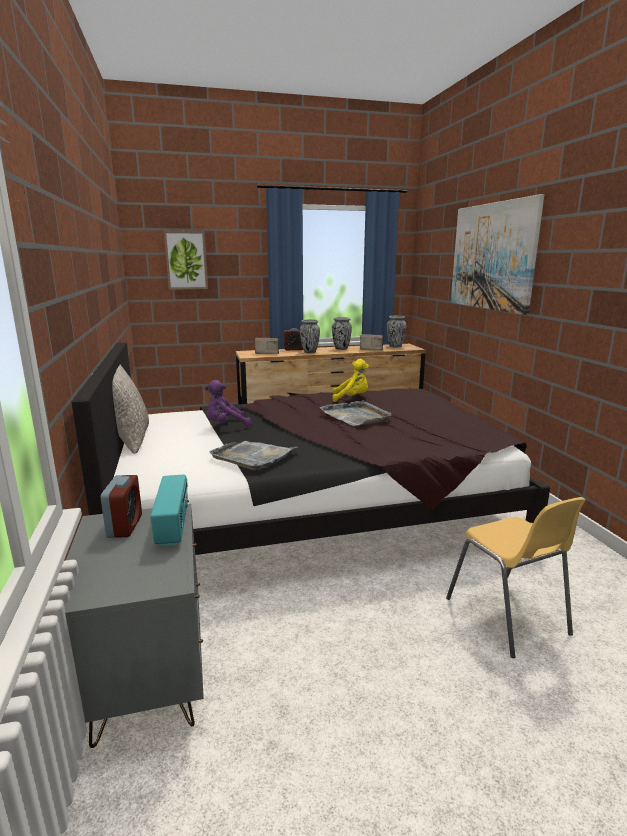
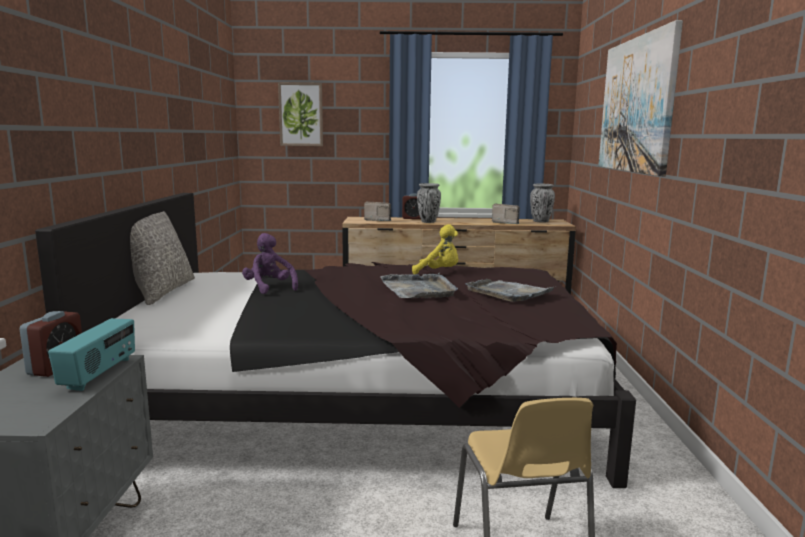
camera: 15 degrees right, 5 degrees down
purple plush toy [205,380,252,426] -> purple plush toy turned 60 degrees clockwise [242,233,298,294]
grey tray [209,441,297,470] -> grey tray moved to [465,279,553,302]
vase [332,317,352,350] -> none

